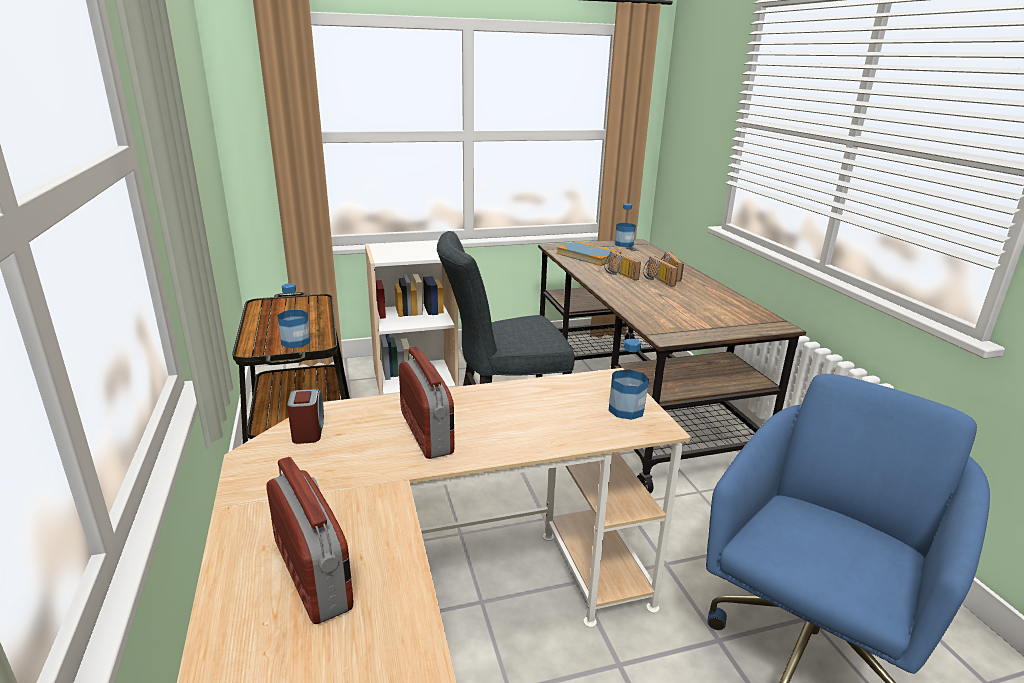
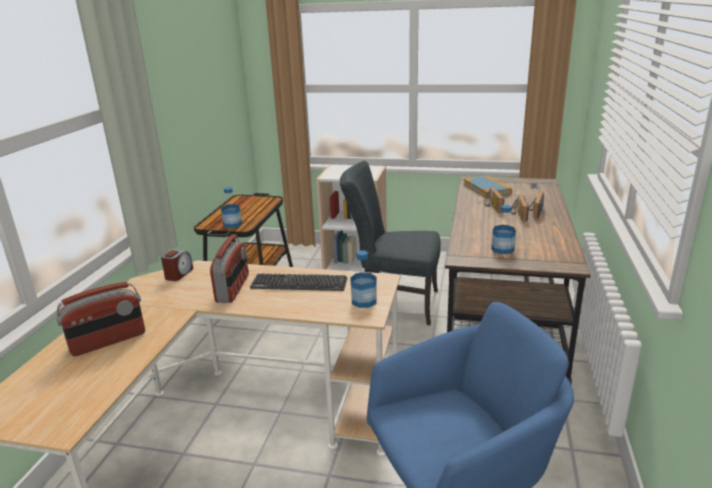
camera: 30 degrees right, 0 degrees up
radio [266,457,354,624] -> radio turned 60 degrees clockwise [56,282,145,356]
bottle [615,203,636,247] -> bottle moved to [491,205,516,254]
none -> keyboard [250,274,347,291]

